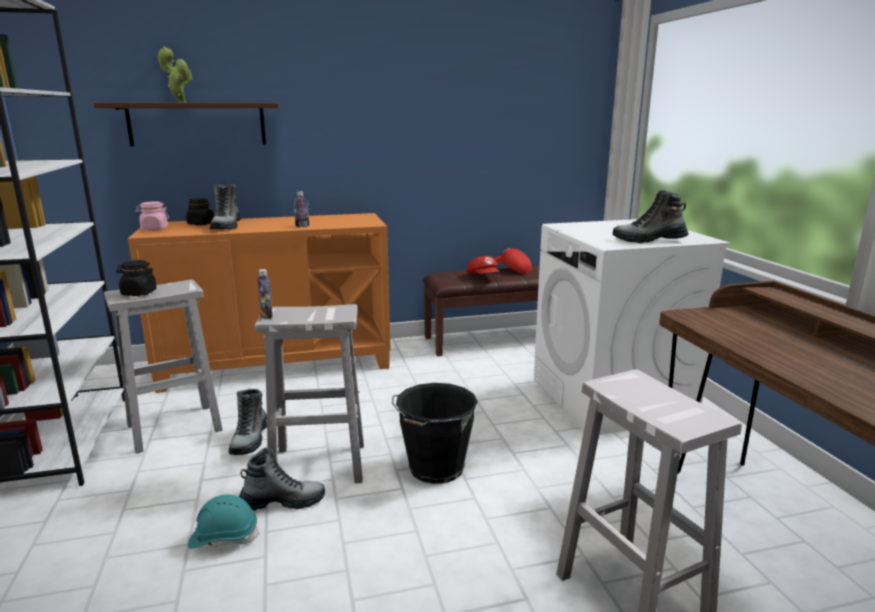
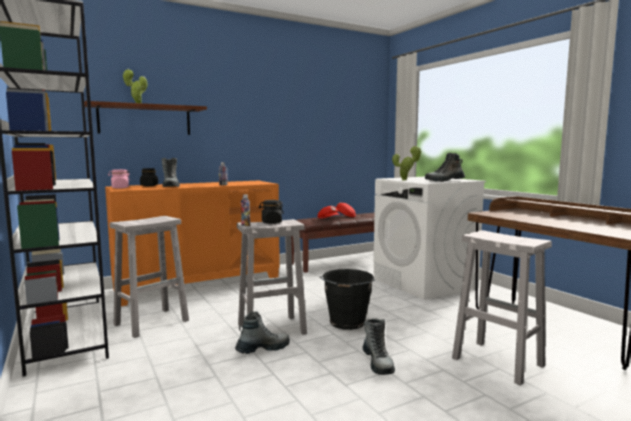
camera: 15 degrees left, 10 degrees down
black jar [116,260,156,296] -> black jar moved to [259,200,284,224]
turquoise hard hat [188,494,259,549] -> none
boot [229,389,267,455] -> boot moved to [363,318,395,375]
none -> potted plant [392,146,422,181]

